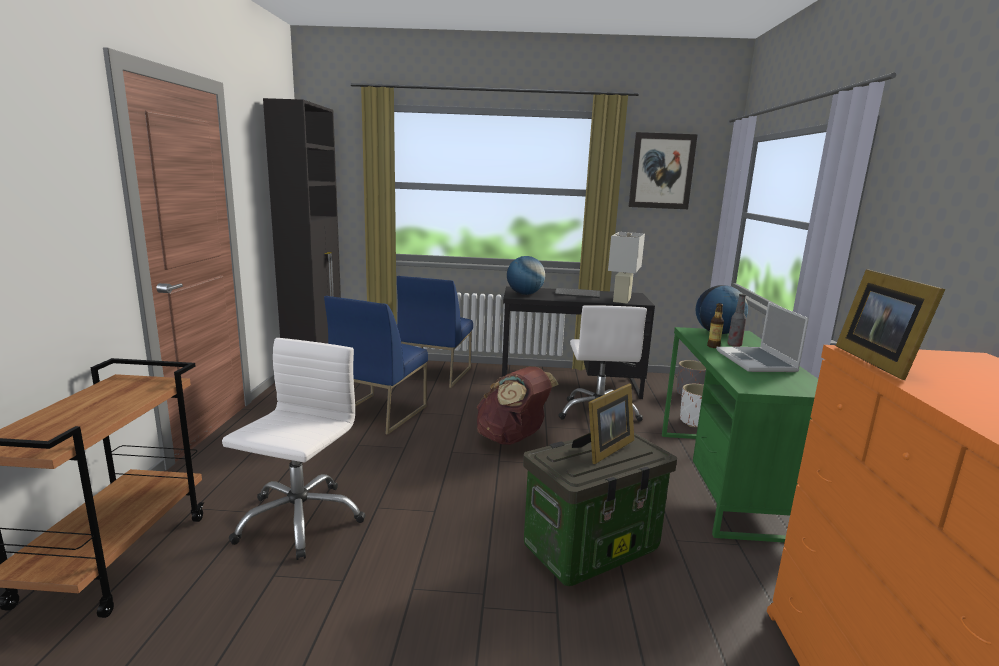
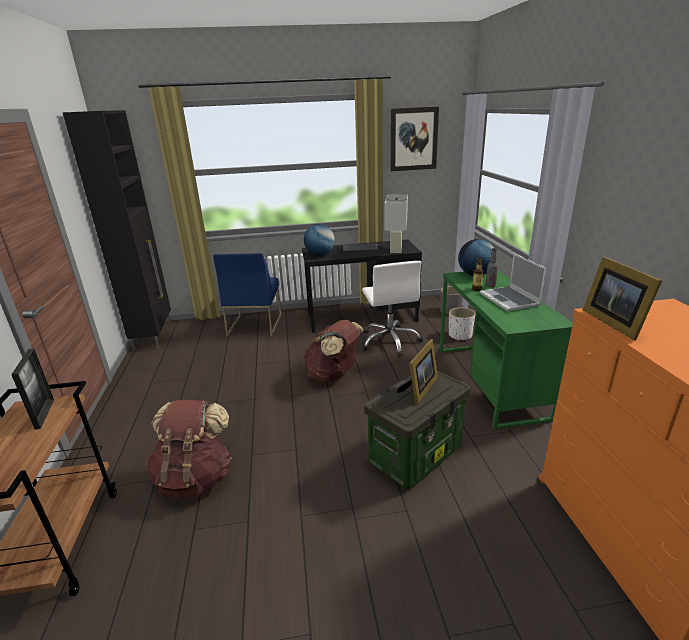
camera: 10 degrees left, 10 degrees up
white office chair [222,338,365,560] -> brown backpack [146,400,232,498]
blue chair [324,296,428,435] -> none
none -> picture frame [11,348,54,430]

